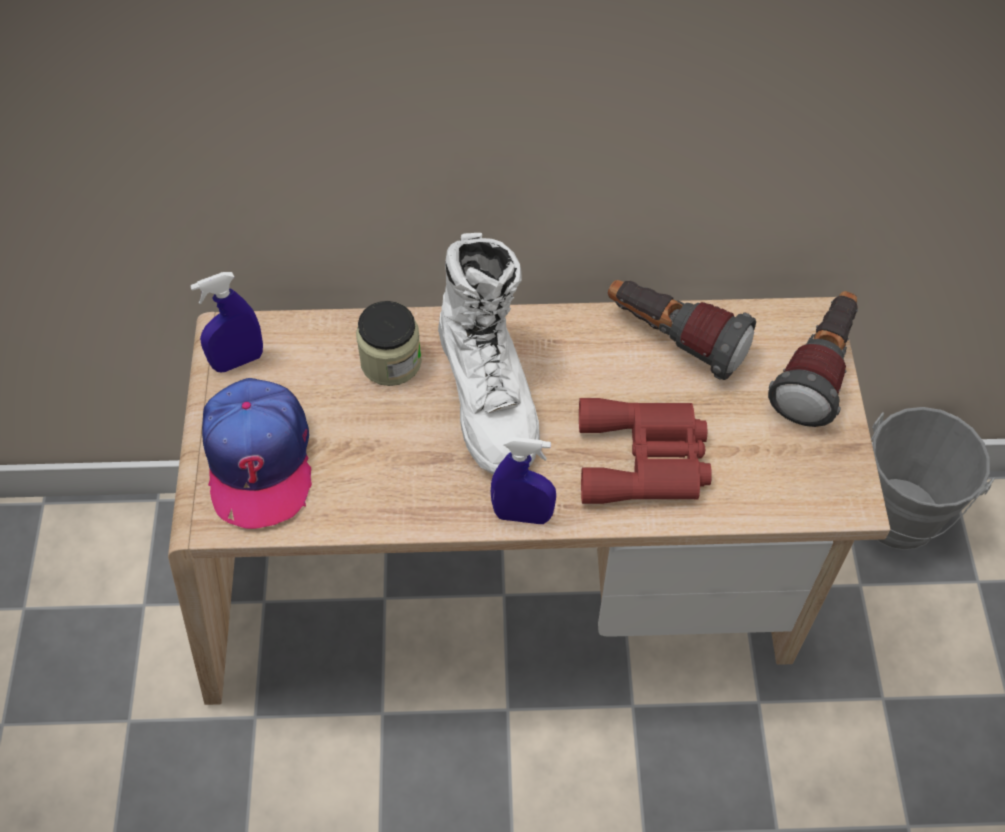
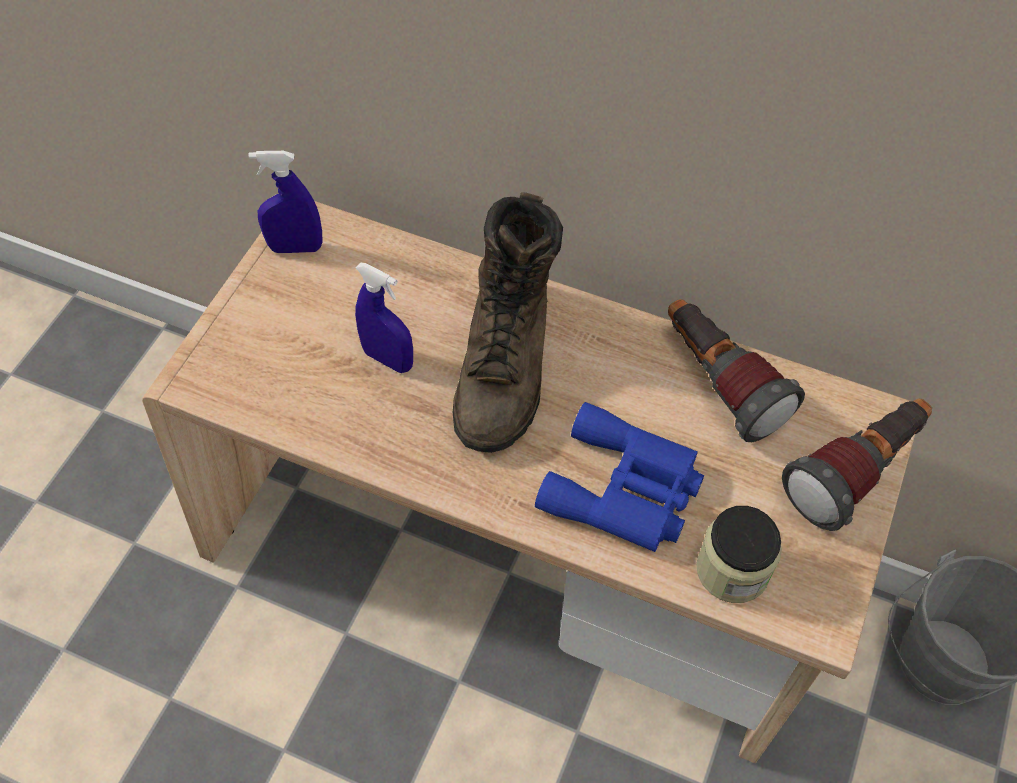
camera: 25 degrees right, 0 degrees up
cap [202,378,312,529] -> none
jar [356,301,422,386] -> jar moved to [696,506,782,603]
white boot [438,233,540,474] -> brown boot [453,192,563,453]
blue spray bottle [491,437,556,524] -> blue spray bottle moved to [355,262,413,373]
red binoculars [579,398,712,504] -> blue binoculars [535,402,704,552]

